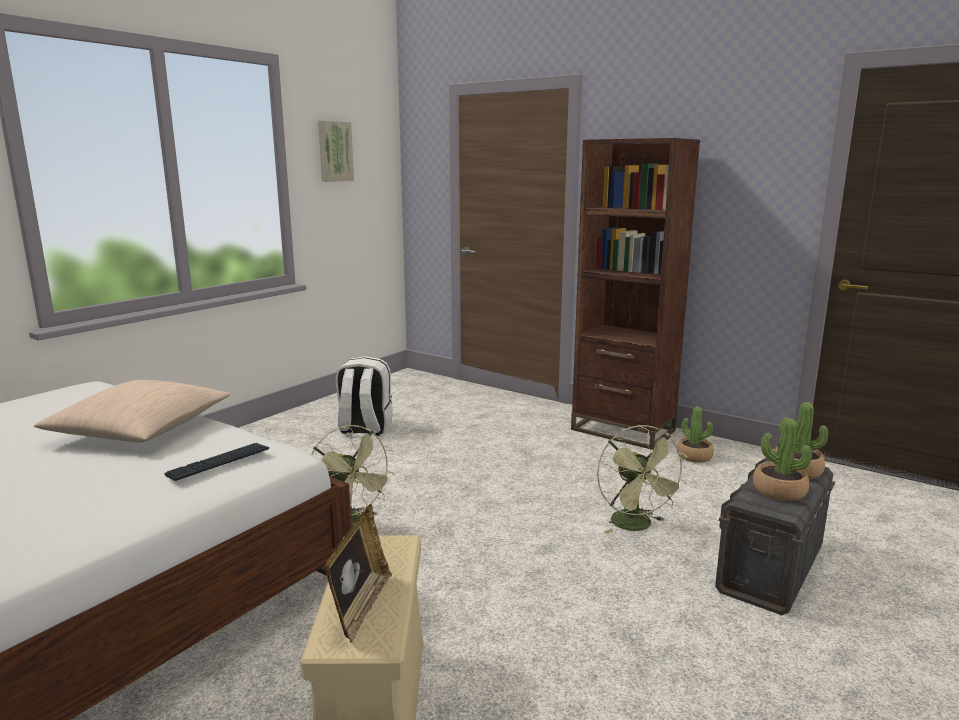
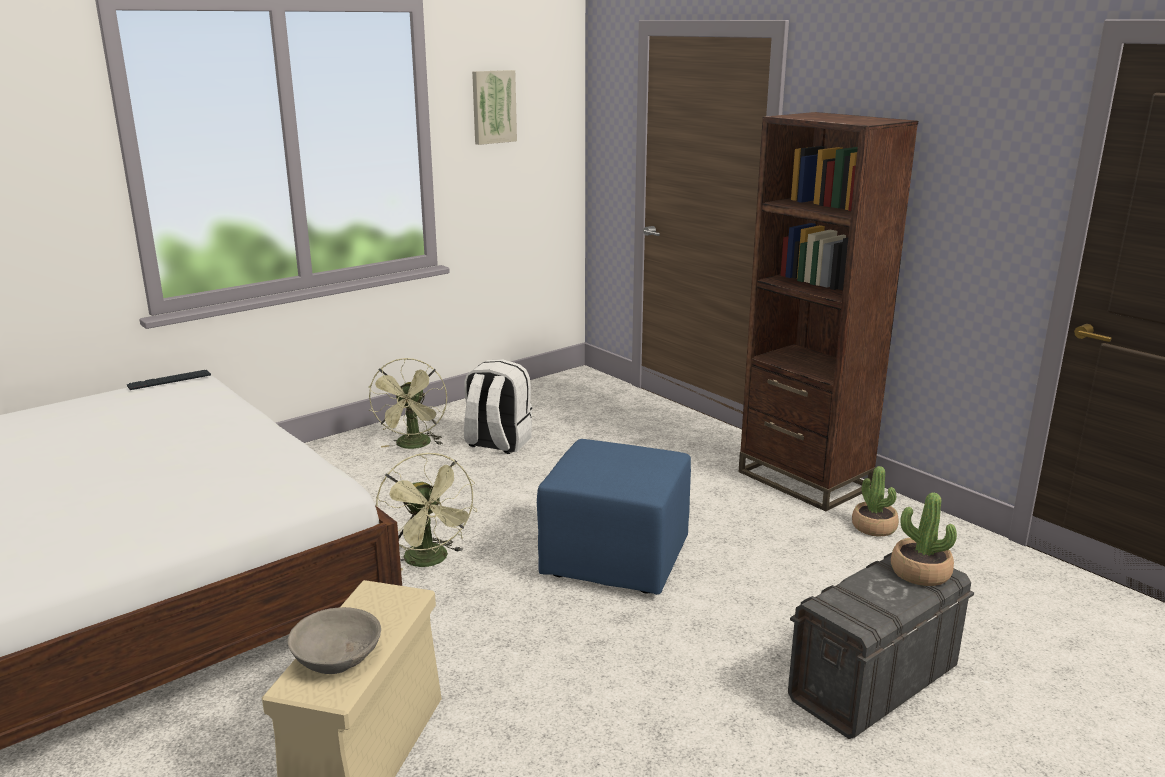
camera: 15 degrees right, 5 degrees up
beige pillow [34,380,230,443] -> none
keyboard [164,443,269,481] -> keyboard moved to [127,370,211,390]
picture frame [324,504,392,642] -> grey bowl [287,607,381,674]
green fan [597,425,688,534] -> green fan moved to [368,358,447,449]
potted plant [753,418,812,501] -> none
none -> blue ottoman [537,439,691,595]

